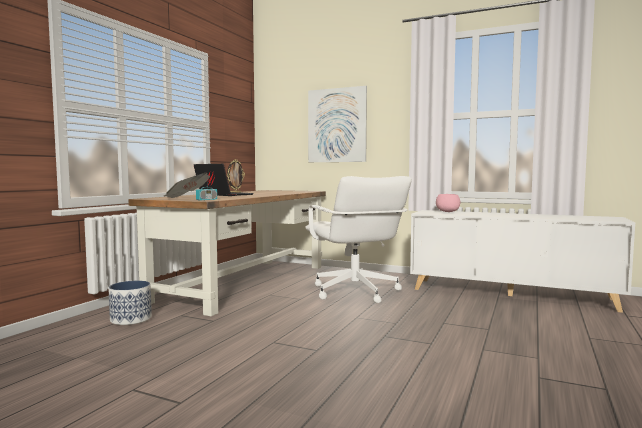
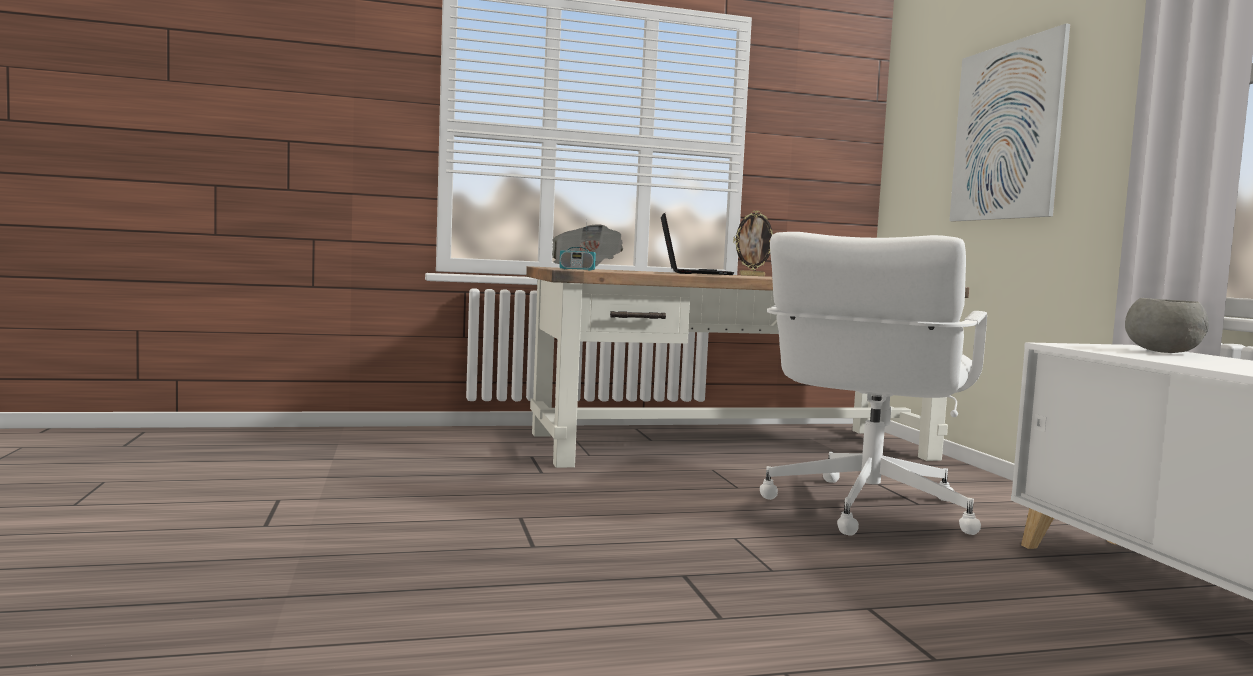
camera: 50 degrees right, 0 degrees up
planter [109,281,152,325] -> none
pink bowl [436,194,460,212] -> grey bowl [1125,298,1209,353]

